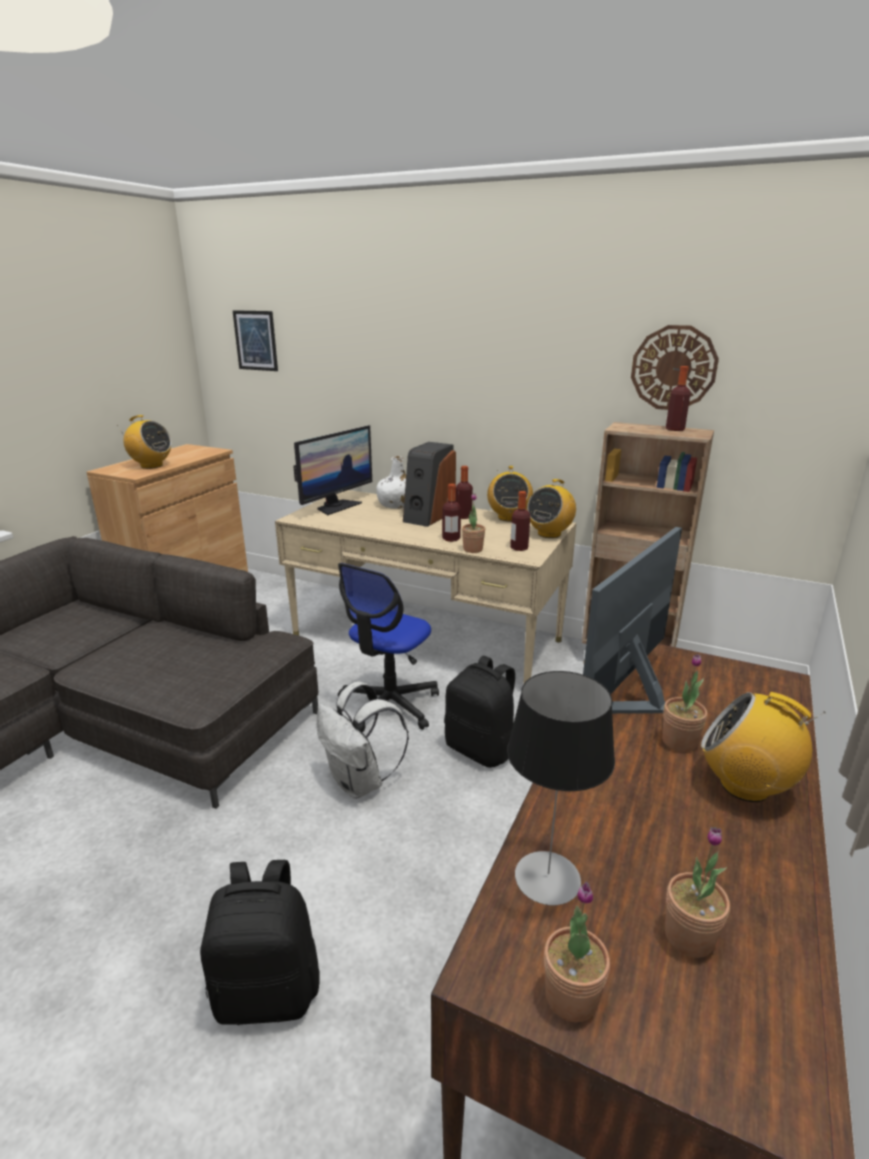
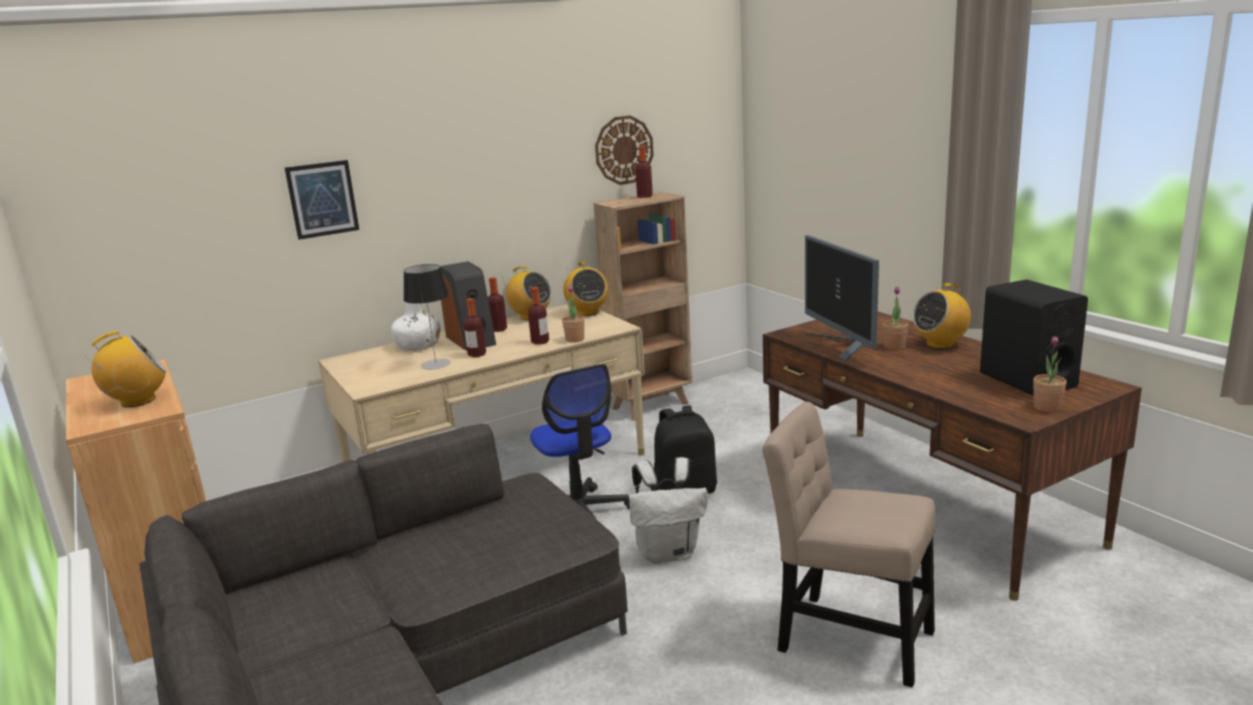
camera: 55 degrees left, 5 degrees down
black backpack [200,860,320,1025] -> beige chair [762,401,935,687]
picture [233,310,278,371] -> picture moved to [285,160,359,240]
monitor [293,425,372,515] -> none
table lamp [507,671,615,905] -> table lamp moved to [404,264,451,370]
bottle [510,491,530,551] -> bottle moved to [464,298,486,357]
potted plant [665,827,730,958] -> black speaker [980,279,1088,395]

